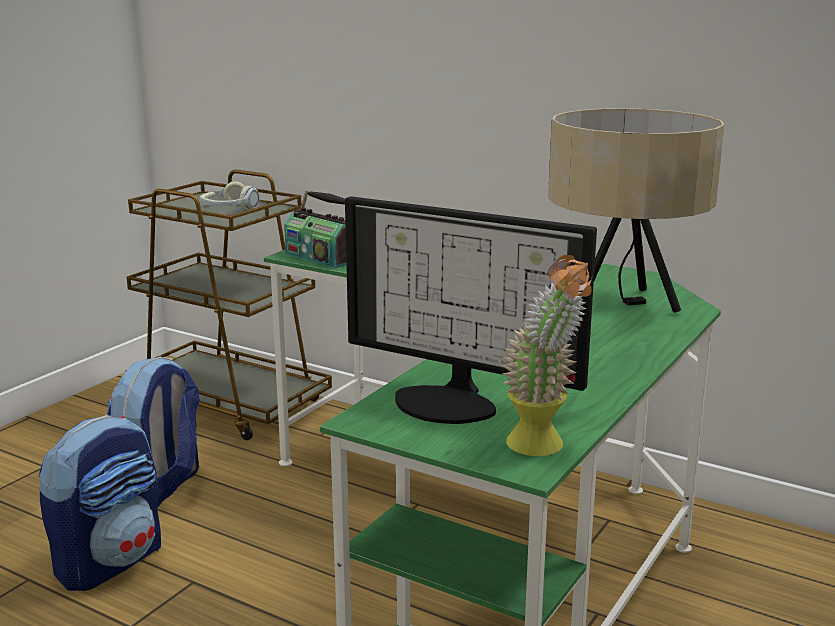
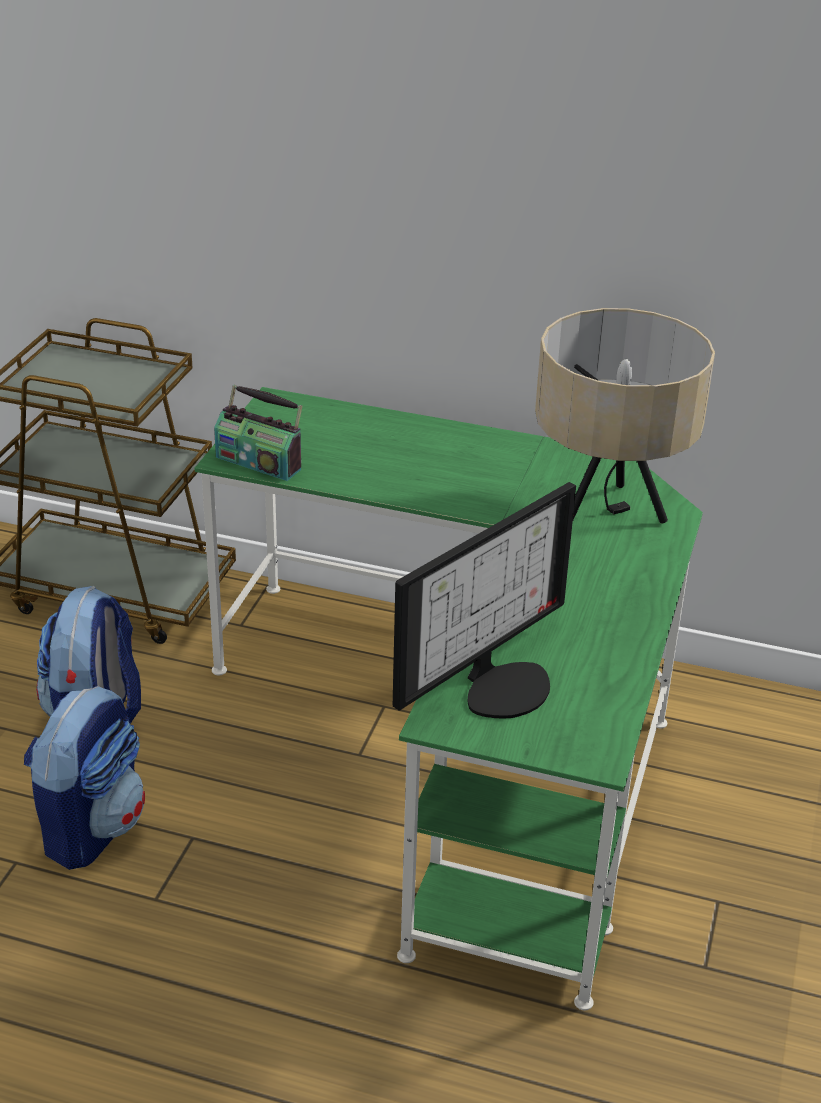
camera: 15 degrees left, 15 degrees up
headphones [199,181,259,210] -> none
monitor [345,196,597,424] -> monitor turned 60 degrees counterclockwise [393,482,576,718]
potted plant [501,255,592,456] -> none

